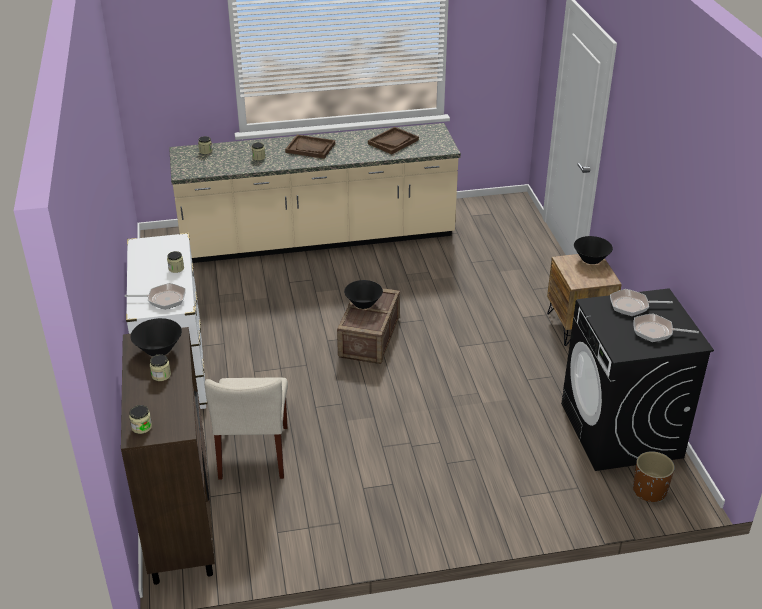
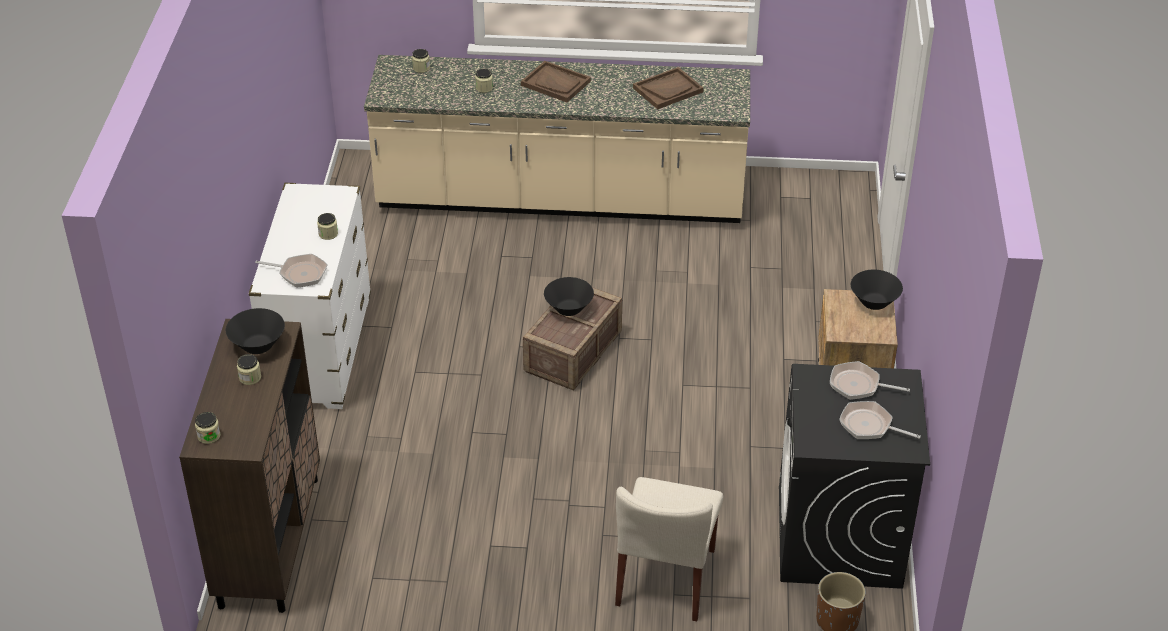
camera: 15 degrees right, 5 degrees up
beige chair [204,378,288,480] -> beige chair moved to [615,477,723,621]

